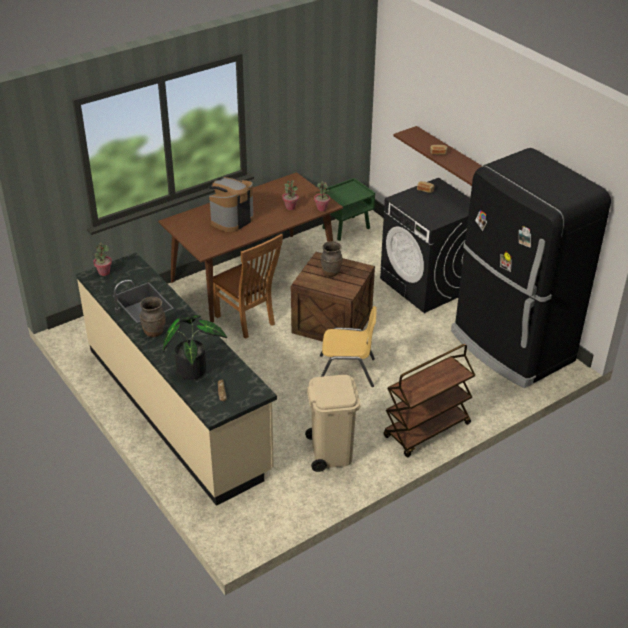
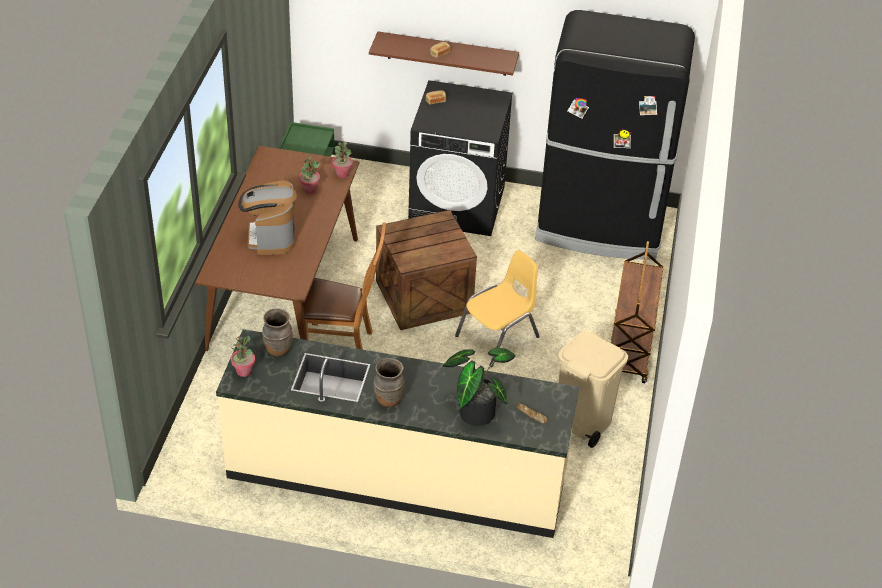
camera: 45 degrees left, 5 degrees up
brown vase [320,241,342,277] -> brown vase moved to [262,308,293,357]

